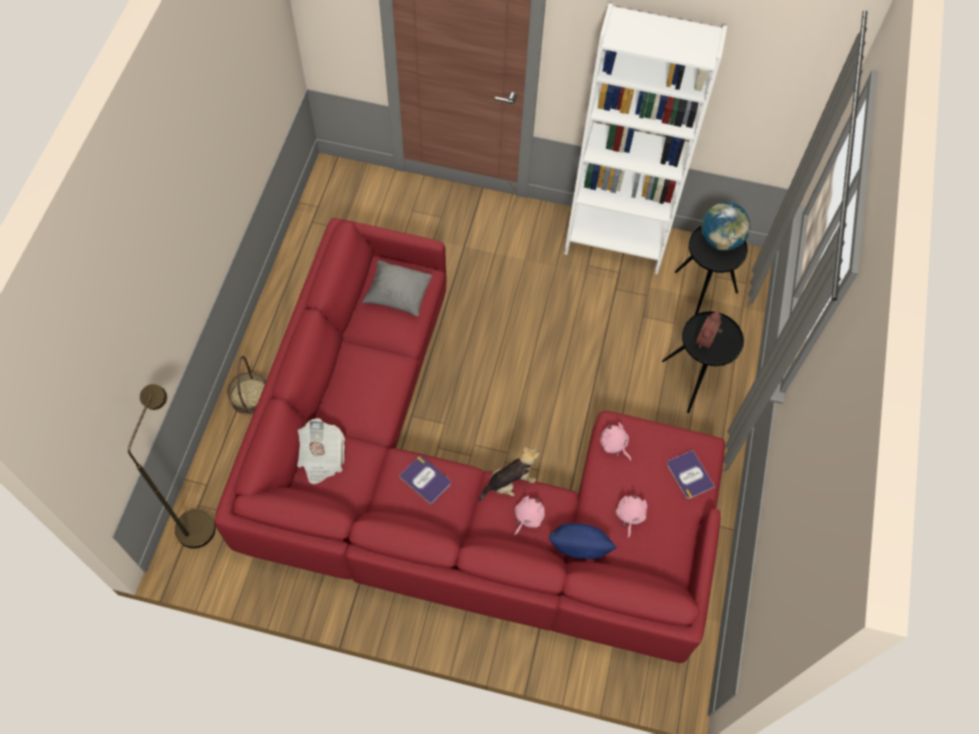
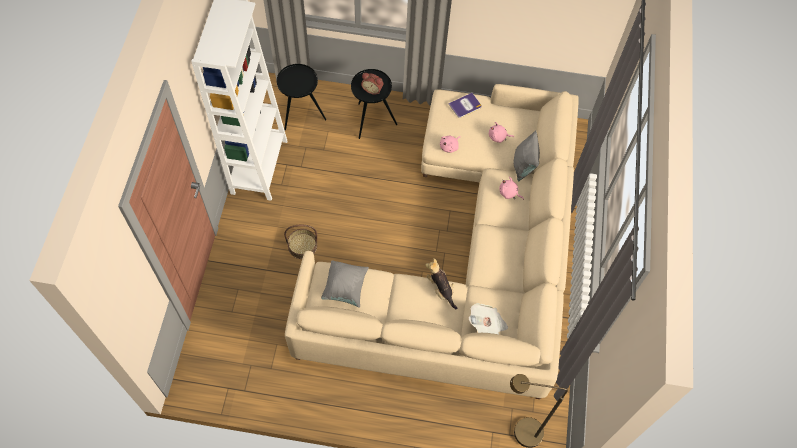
camera: 95 degrees left, 0 degrees up
red sofa [215,218,725,663] -> beige sofa [285,84,579,399]
basket [227,356,266,415] -> basket moved to [284,225,317,259]
book [399,456,451,505] -> none
plush toy [478,446,539,501] -> plush toy moved to [425,258,458,310]
blue pillow [549,523,617,559] -> grey pillow [513,130,540,182]
globe [701,202,751,251] -> none

